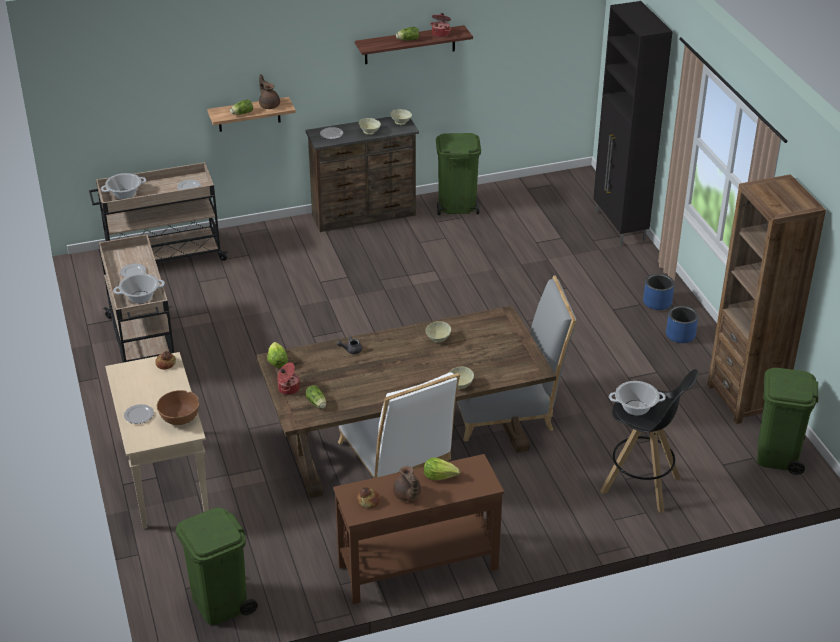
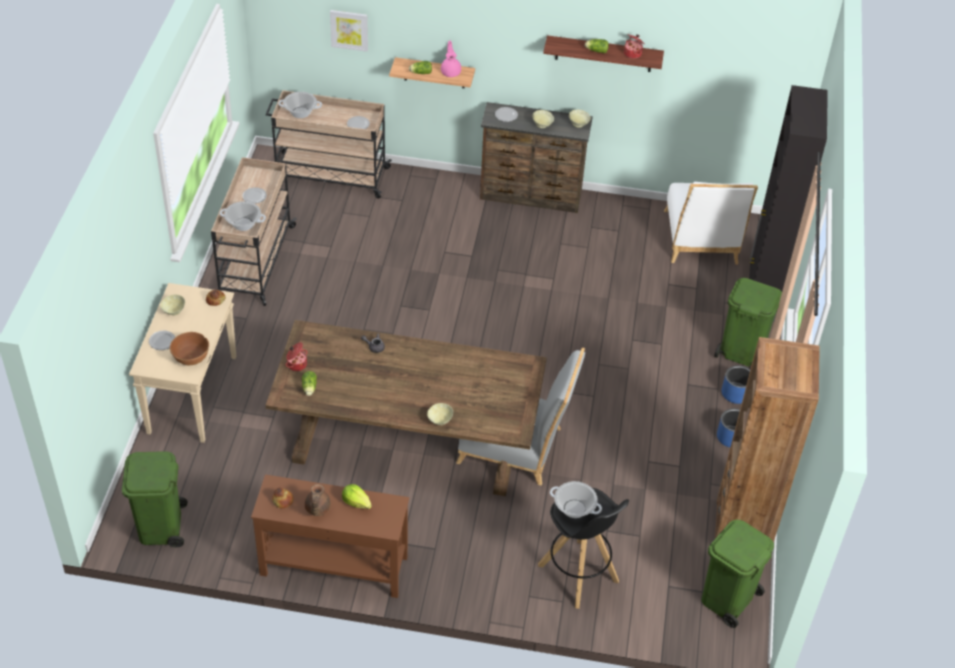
camera: 25 degrees right, 10 degrees up
brown teapot [259,74,280,109] -> pink teapot [441,41,461,77]
lettuce [267,342,288,368] -> none
white chair [338,373,460,478] -> white chair moved to [664,182,758,264]
beige bowl [425,321,451,343] -> beige bowl moved to [160,295,185,315]
green trash can [436,133,481,215] -> green trash can moved to [714,278,782,367]
none -> picture [330,10,368,52]

